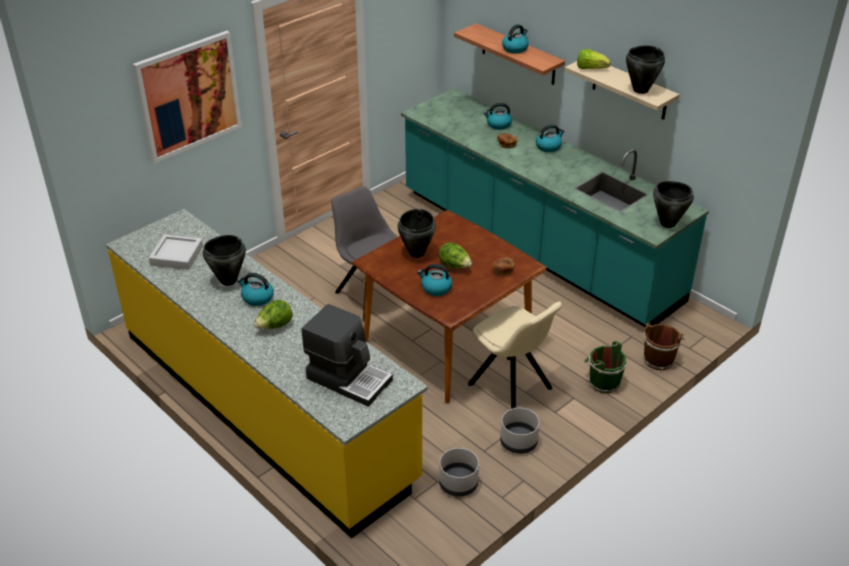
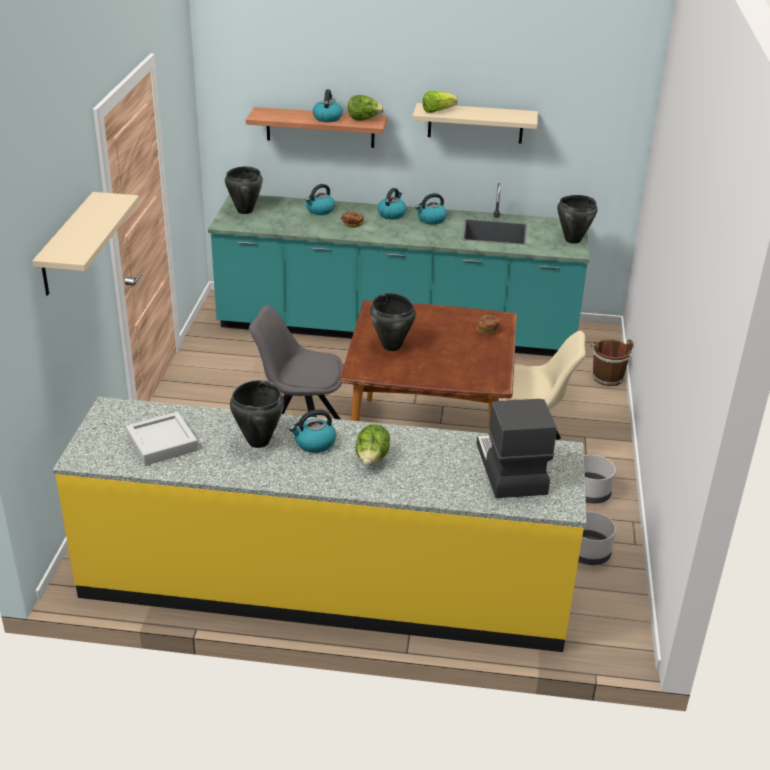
camera: 40 degrees left, 5 degrees down
picture [133,31,242,164] -> beige shelf [32,192,139,296]
coffee machine [302,304,393,407] -> coffee machine turned 90 degrees counterclockwise [477,399,557,498]
kettle [417,264,453,296] -> kettle moved to [415,193,447,225]
lettuce [439,242,472,269] -> lettuce moved to [348,95,385,121]
green bucket [584,341,627,393] -> none
black cooking pot [626,46,665,94] -> black cooking pot moved to [225,166,263,214]

